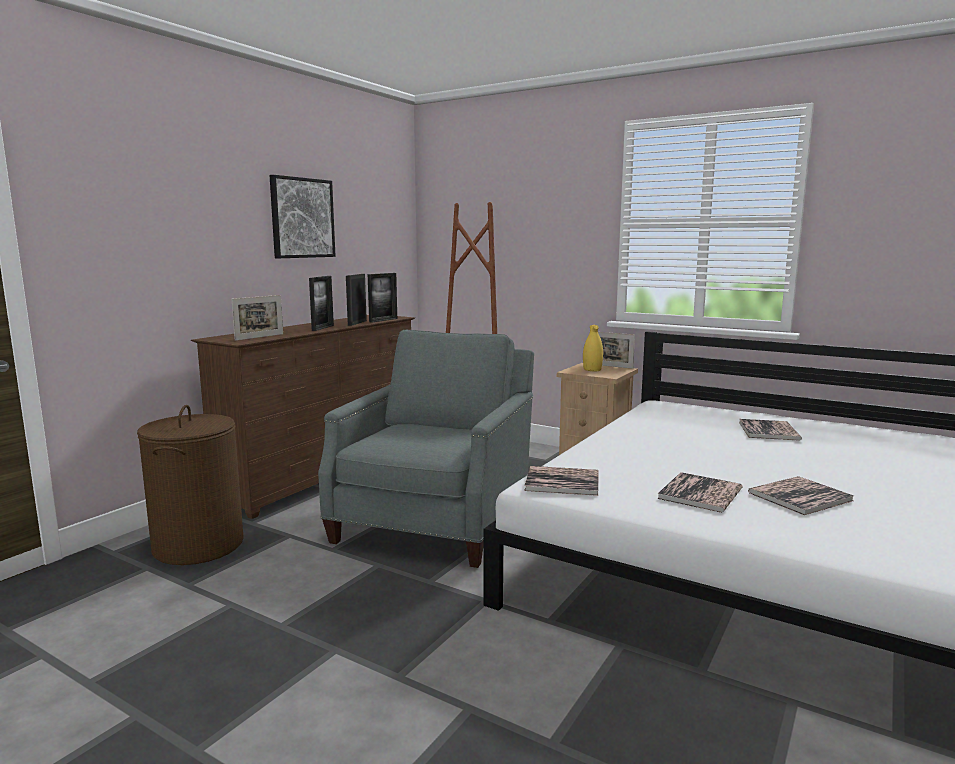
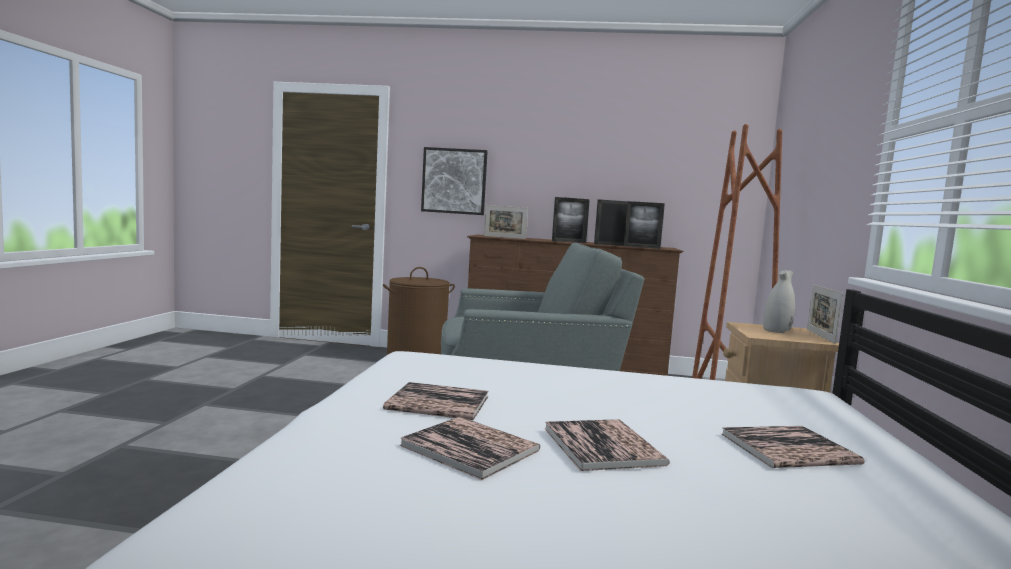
camera: 65 degrees right, 5 degrees down
picture [269,175,336,258] -> picture moved to [421,147,488,215]
book [524,466,599,496] -> book moved to [544,419,670,471]
yellow vase [583,325,603,371] -> white vase [763,270,795,333]

